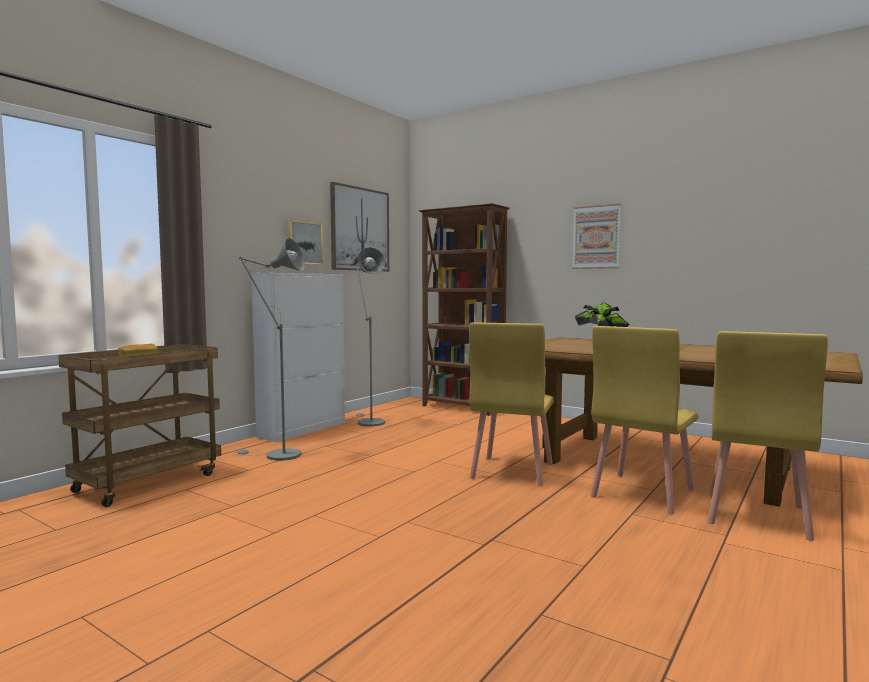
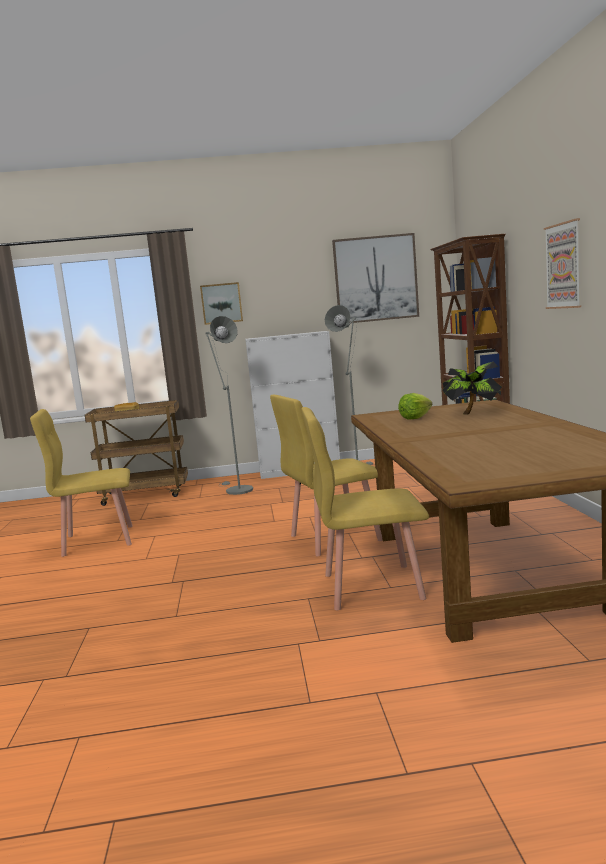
camera: 50 degrees right, 5 degrees up
picture [287,220,323,265] -> picture moved to [200,282,243,325]
yellow chair [707,331,828,541] -> yellow chair moved to [30,409,133,557]
none -> lettuce [398,393,432,420]

